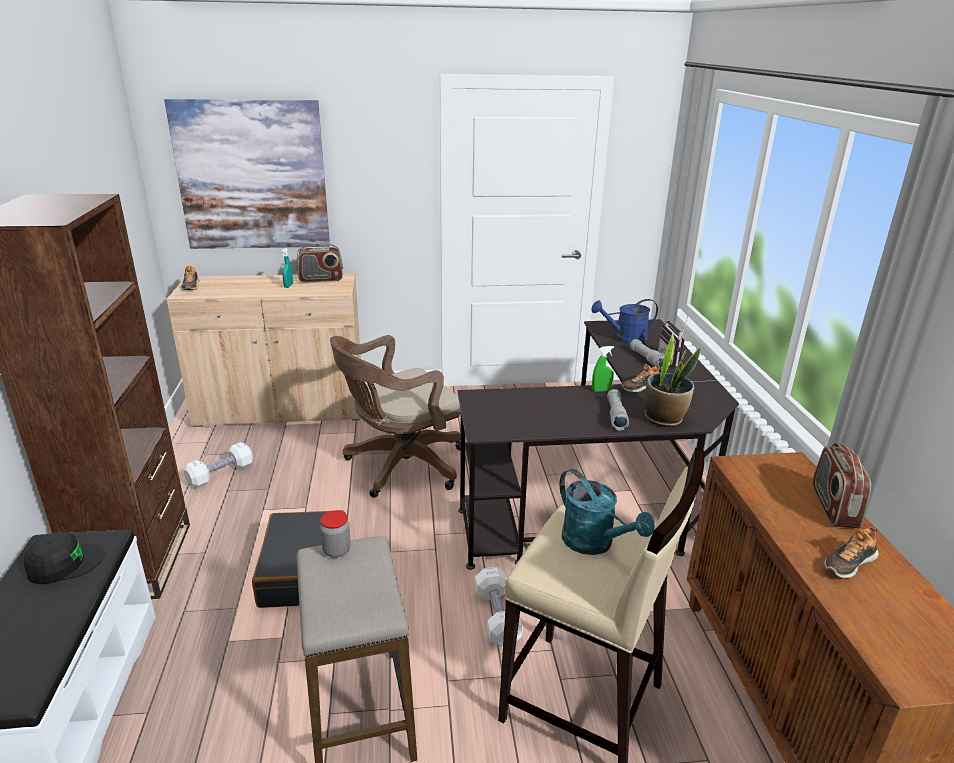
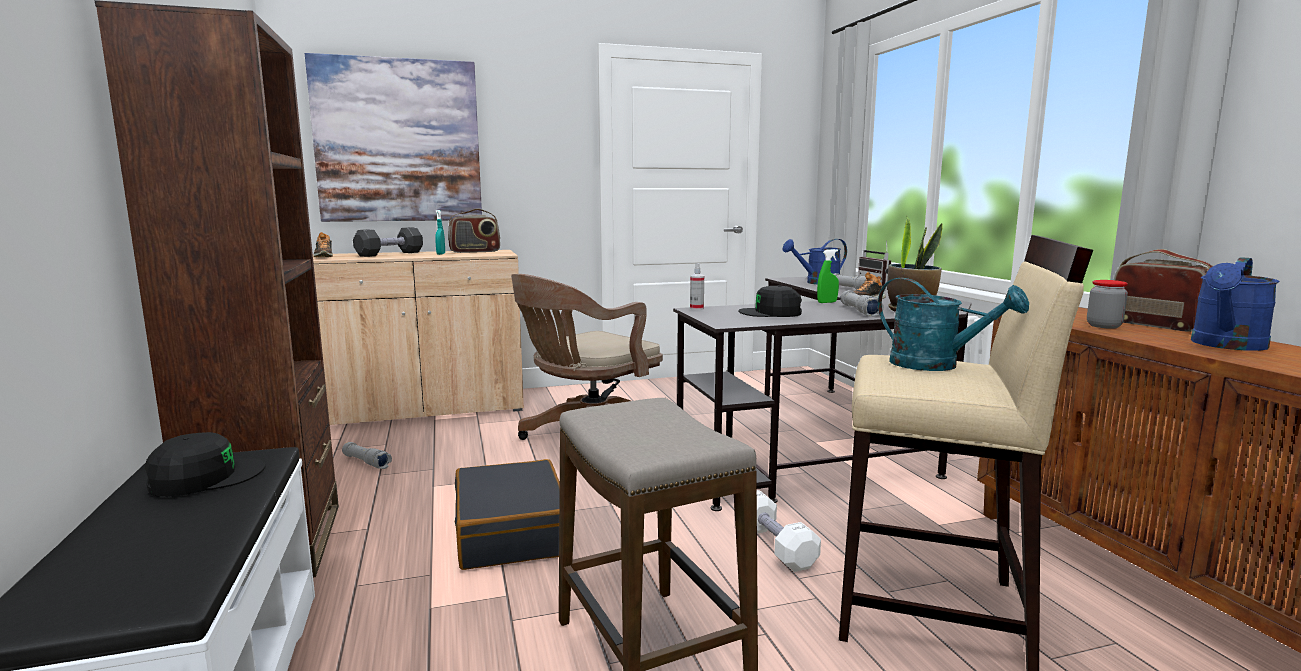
camera: 10 degrees left, 15 degrees down
white dumbbell [184,442,253,489] -> grey flashlight [342,442,392,469]
jar [320,510,351,558] -> jar moved to [1087,280,1128,329]
radio [813,443,871,528] -> radio turned 150 degrees clockwise [1114,249,1213,332]
shoe [824,527,879,578] -> blue watering can [1191,257,1279,351]
none -> black dumbbell [353,228,423,257]
none -> spray bottle [690,263,704,310]
none -> black cap [738,285,802,317]

